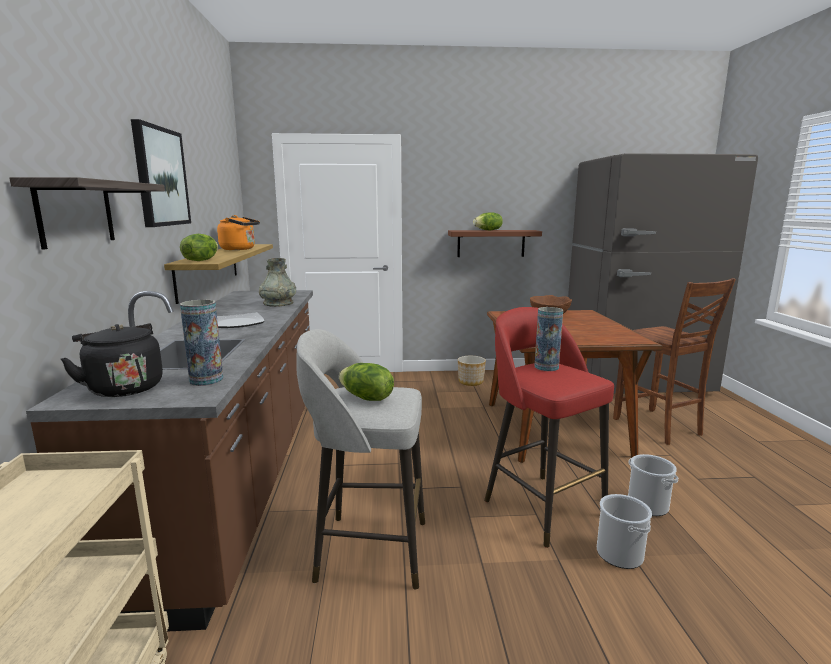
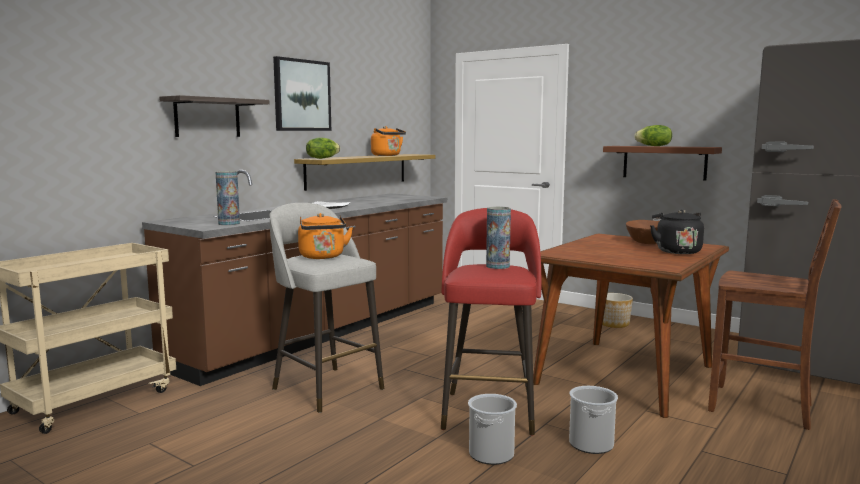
camera: 40 degrees right, 5 degrees down
black kettle [61,323,163,397] -> black kettle moved to [650,210,704,254]
grey vase [259,258,296,307] -> none
lettuce [339,363,394,401] -> orange kettle [298,213,353,259]
brown chair [613,278,736,445] -> brown chair turned 75 degrees counterclockwise [708,199,842,430]

